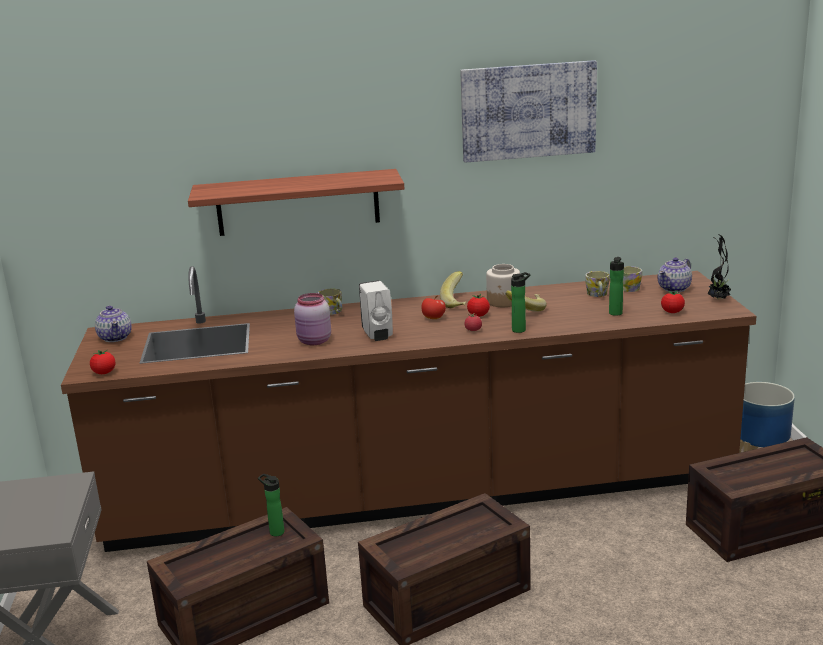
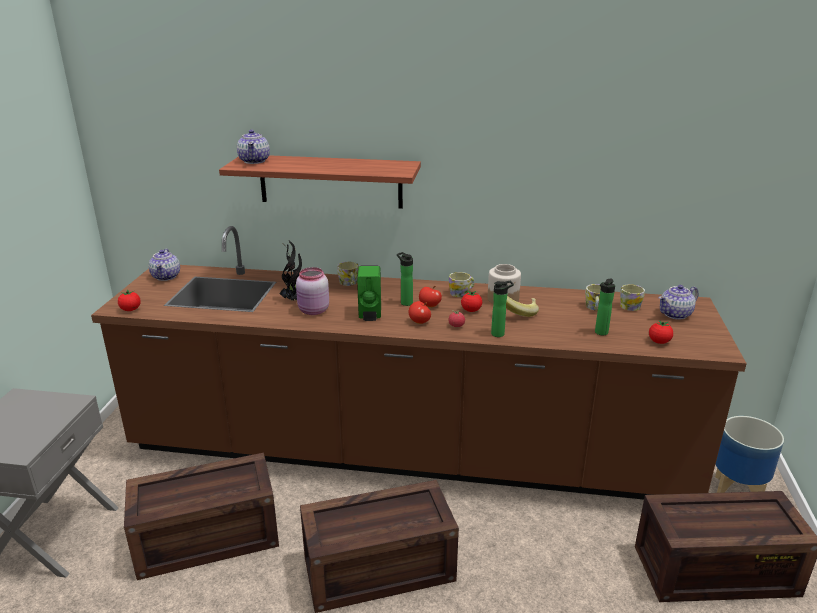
camera: 15 degrees right, 5 degrees up
bottle [258,474,284,536] -> bottle moved to [397,252,413,306]
white soap dispenser [359,280,393,341] -> green soap dispenser [357,265,381,321]
banana [440,271,466,308] -> mug [449,272,475,297]
picture [460,60,597,162] -> none
potted plant [706,233,731,300] -> potted plant moved to [279,241,302,301]
none -> teapot [237,130,270,164]
none -> apple [409,301,431,324]

